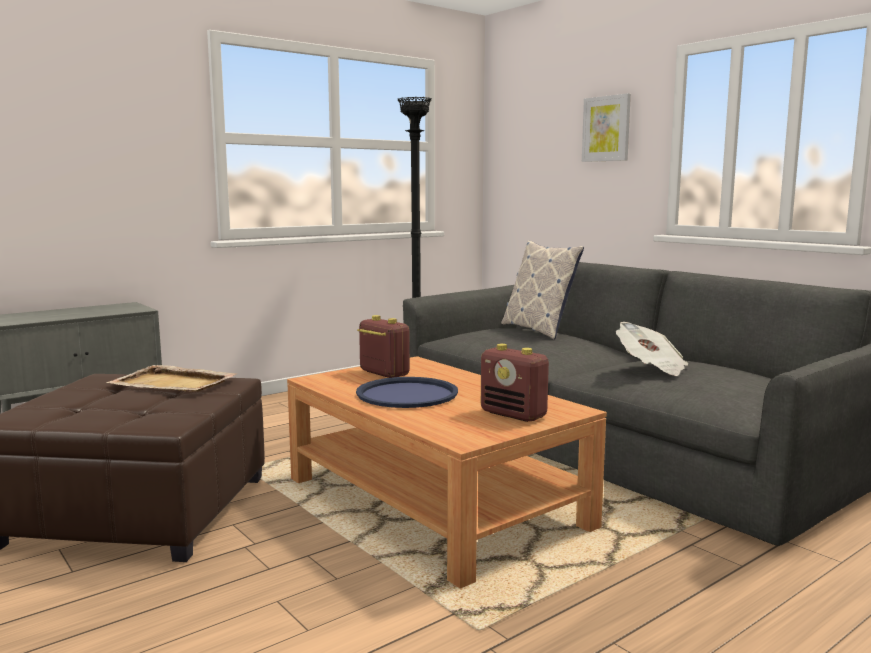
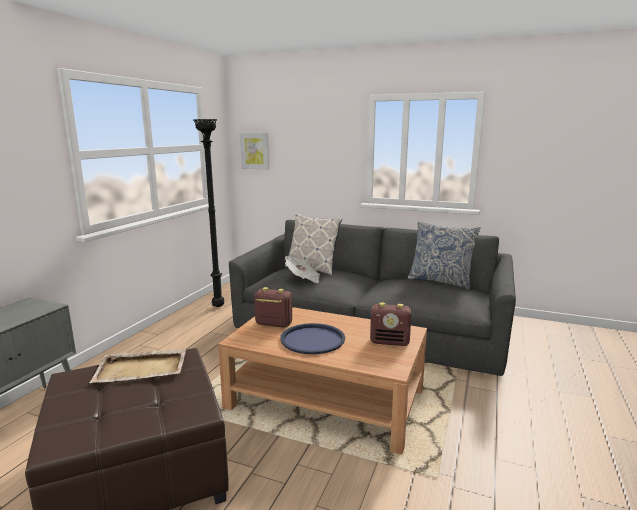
camera: 30 degrees left, 5 degrees up
picture [582,93,631,162] -> picture moved to [240,133,269,170]
newspaper [616,322,688,376] -> newspaper moved to [285,256,320,283]
none -> pillow [408,221,480,289]

